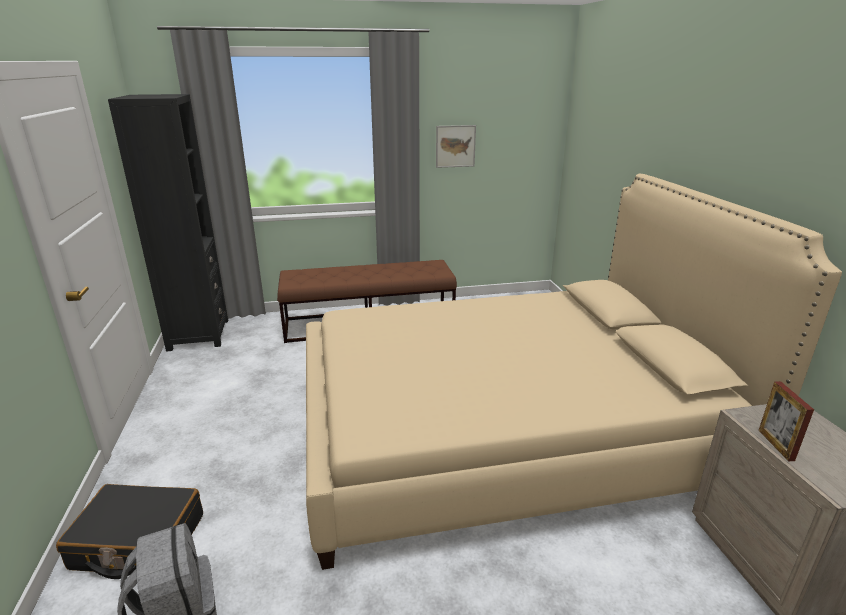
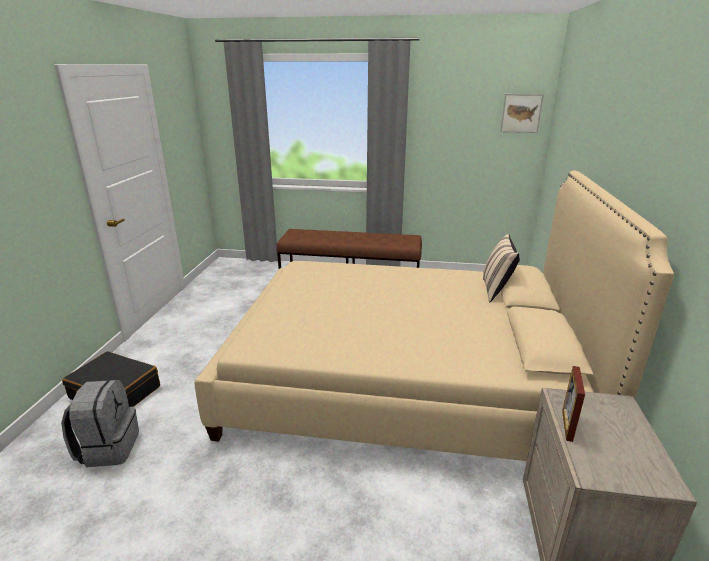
camera: 20 degrees right, 0 degrees up
black bookcase [108,94,228,352] -> none
picture [436,125,476,168] -> picture moved to [500,94,544,133]
none -> beige pillow [483,234,520,302]

